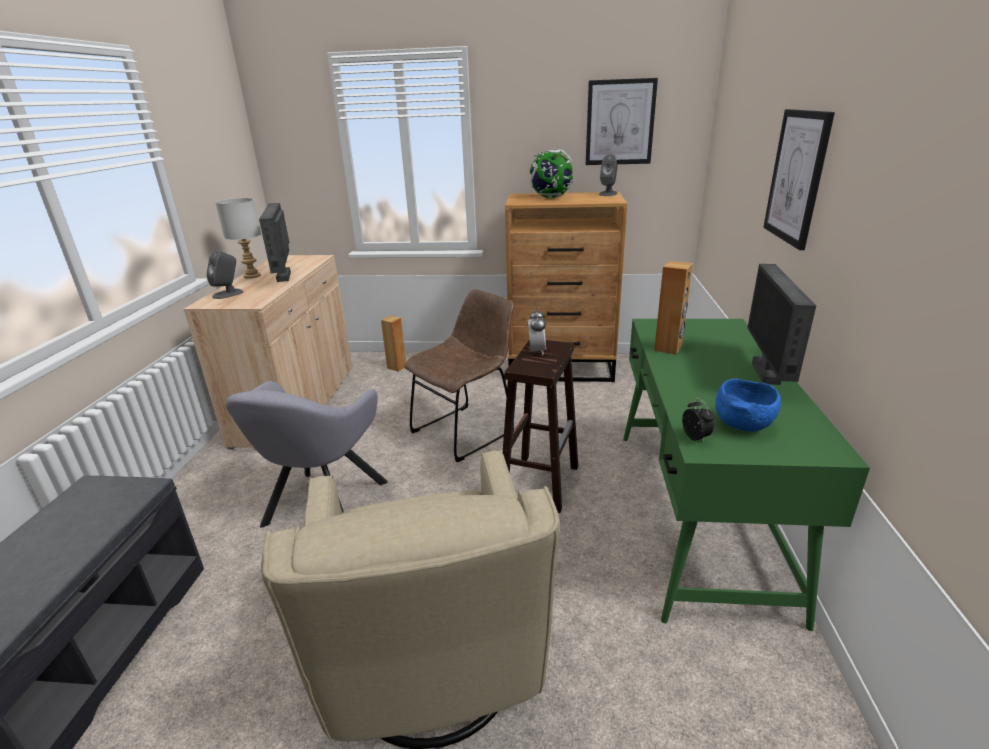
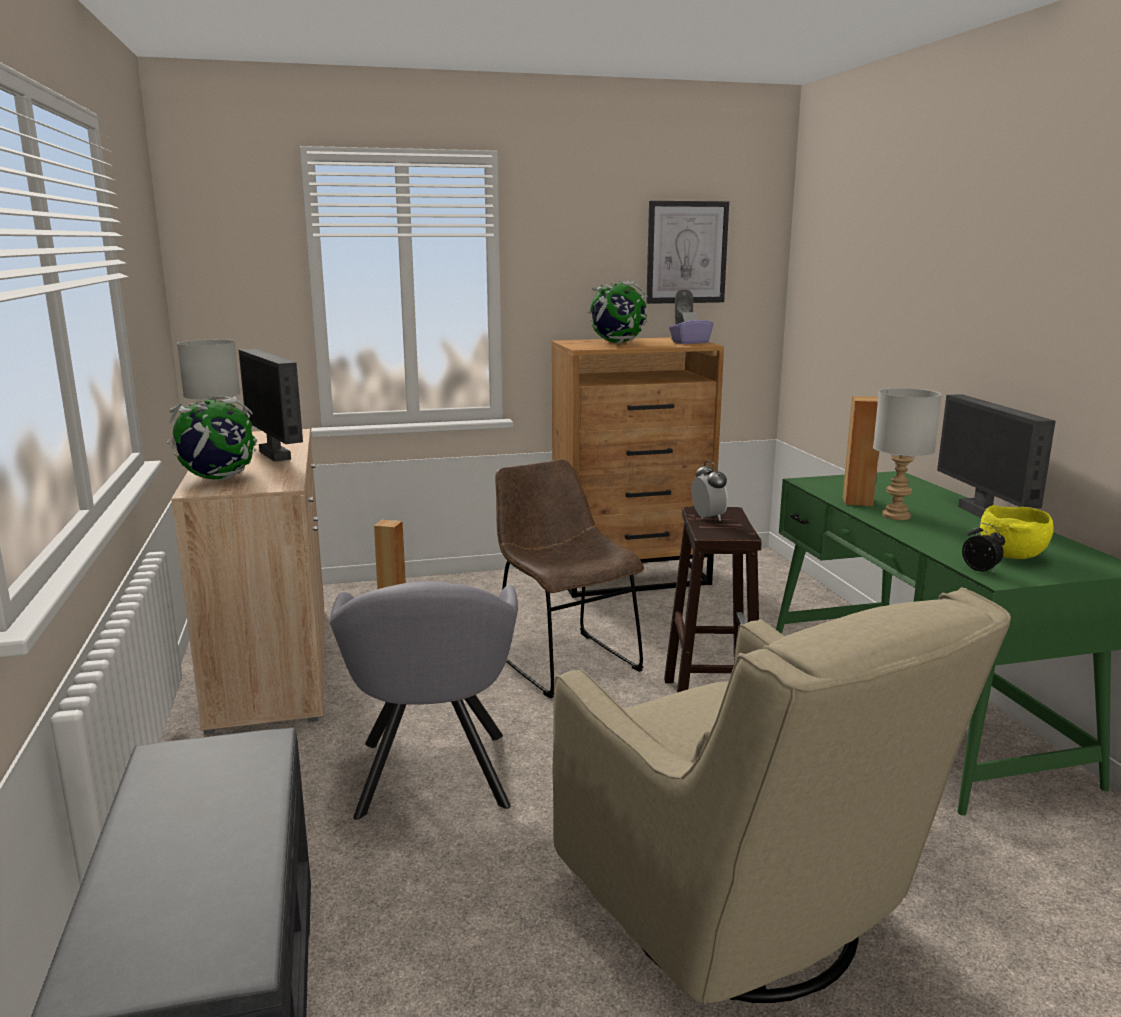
camera: 20 degrees left, 10 degrees down
grey speaker [206,250,243,299] -> globe [167,396,257,480]
brown chair [404,290,515,462] -> brown chair turned 60 degrees counterclockwise [495,459,644,698]
blue bowl [715,378,781,431] -> yellow bowl [980,505,1054,559]
picture [763,109,835,250] -> none
none -> purple tissue box [669,312,713,344]
none -> grey table lamp [873,388,942,520]

